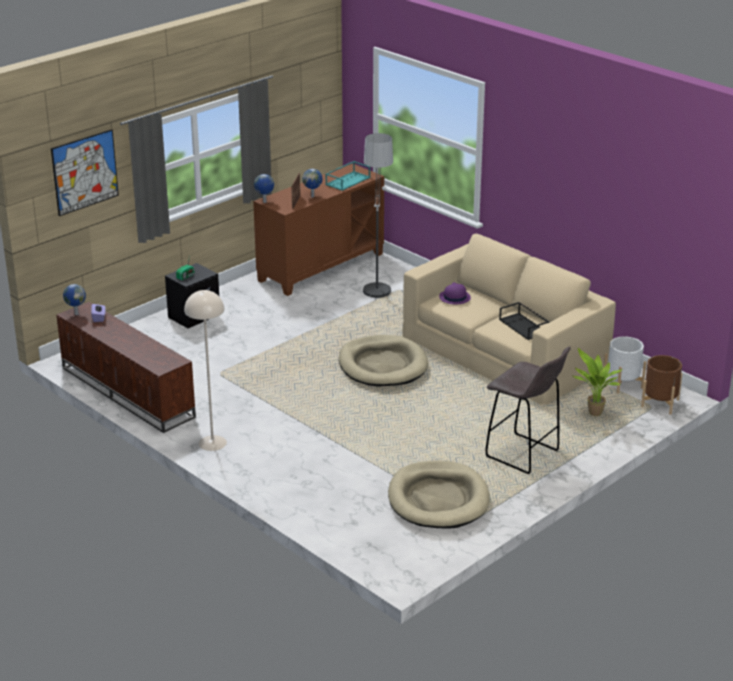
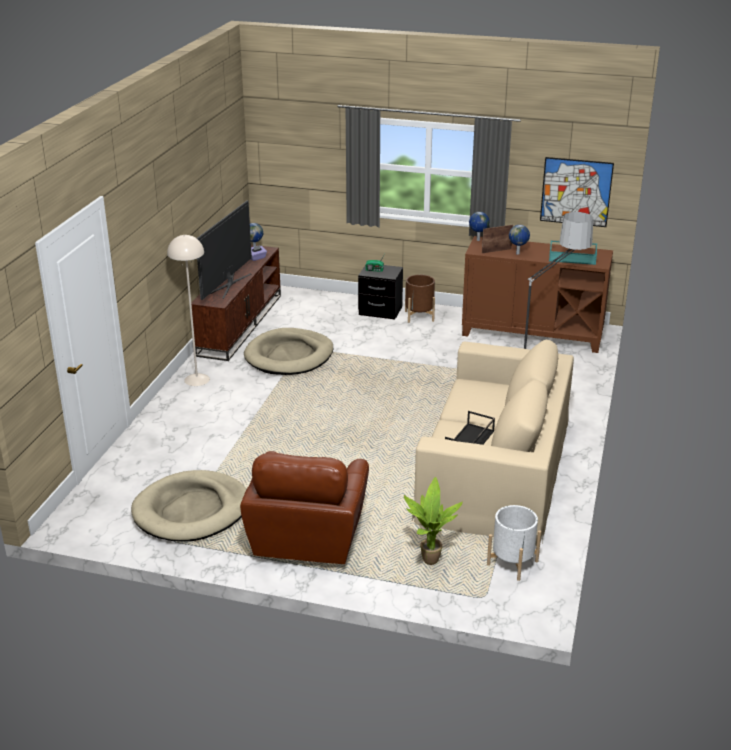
camera: 60 degrees right, 0 degrees up
picture [51,129,119,216] -> picture moved to [540,157,614,227]
beige dog bed [339,335,428,387] -> beige dog bed moved to [244,328,333,375]
purple hat [439,282,471,304] -> none
grey stool [486,346,571,474] -> brown armchair [240,451,369,564]
brown planter [641,355,682,415] -> brown planter moved to [405,274,435,323]
none -> television [197,200,252,300]

